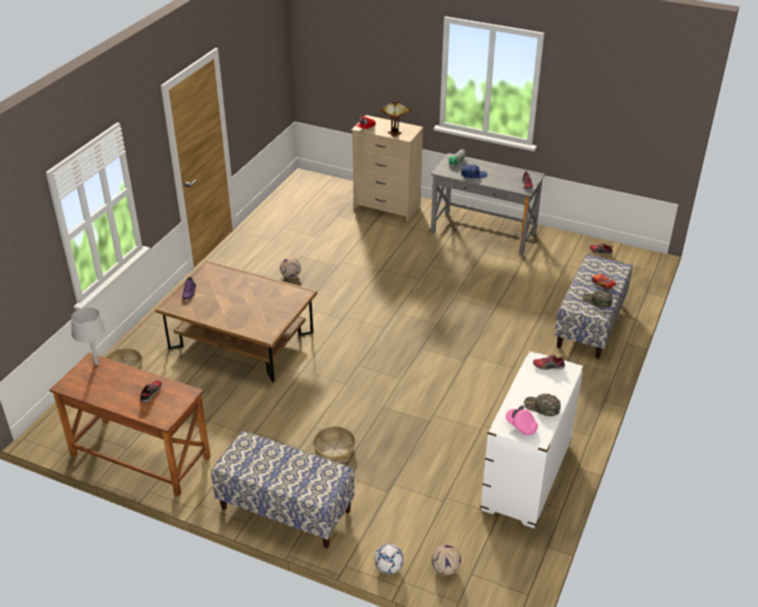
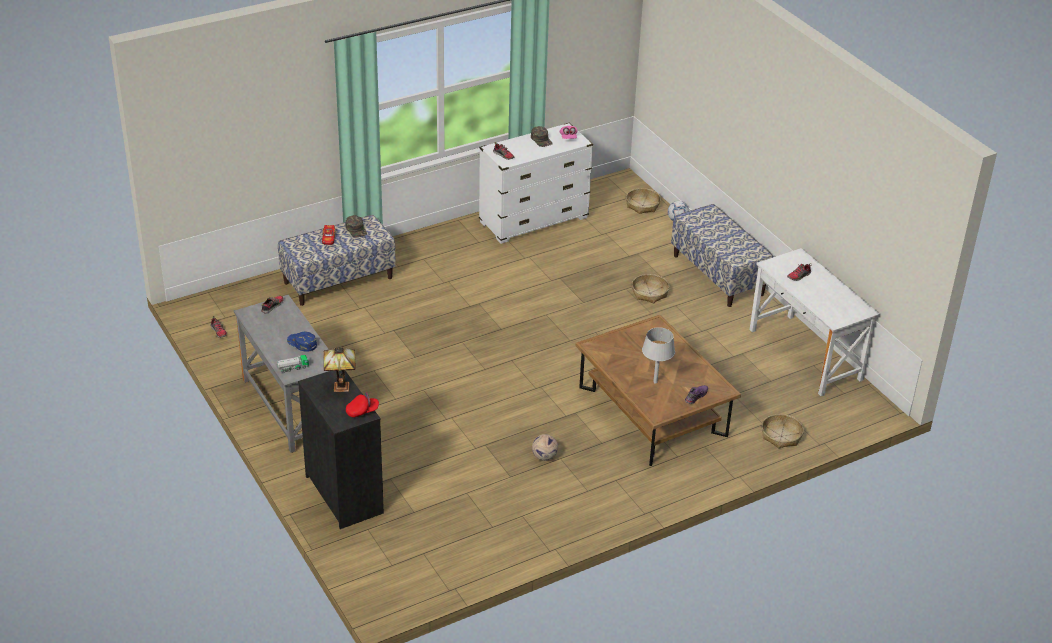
camera: 145 degrees left, 0 degrees up
brown desk [50,352,211,496] -> white desk [750,248,880,396]
grey table lamp [71,307,107,365] -> grey table lamp moved to [642,327,675,384]
beige dresser [352,115,424,222] -> black dresser [298,370,384,529]
football [431,545,461,575] -> basket [626,188,661,214]

